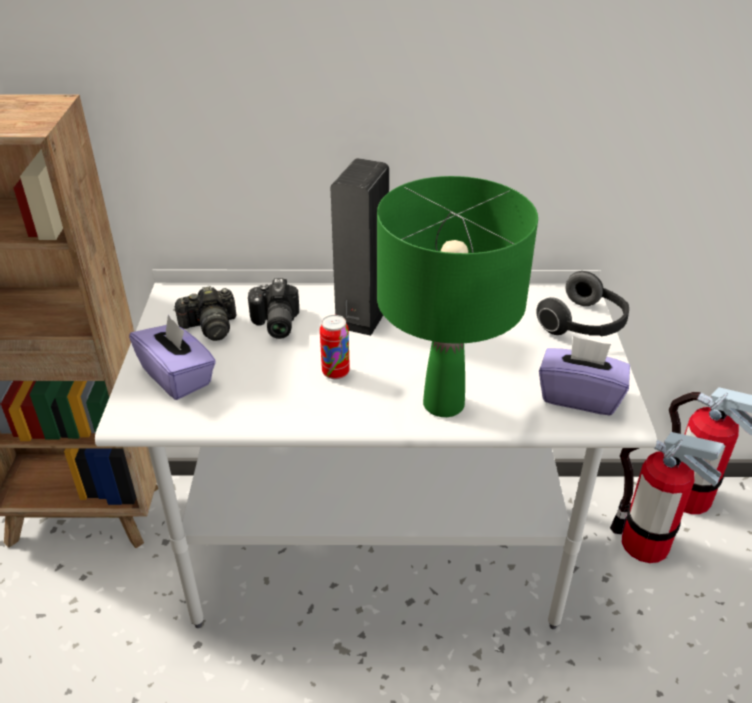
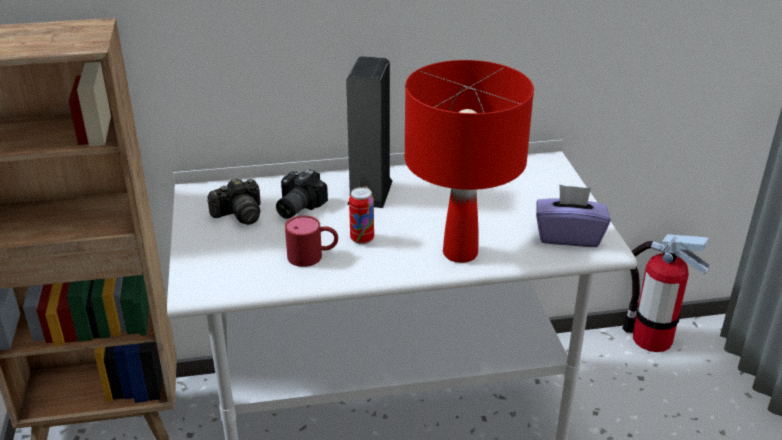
camera: 10 degrees left, 5 degrees down
purple tissue box [129,314,216,400] -> none
camera [248,278,299,339] -> camera turned 45 degrees clockwise [276,169,328,219]
green table lamp [377,176,538,417] -> red table lamp [405,60,534,263]
headphones [536,271,629,336] -> none
fire extinguisher [610,432,724,563] -> none
none -> red mug [285,215,338,267]

